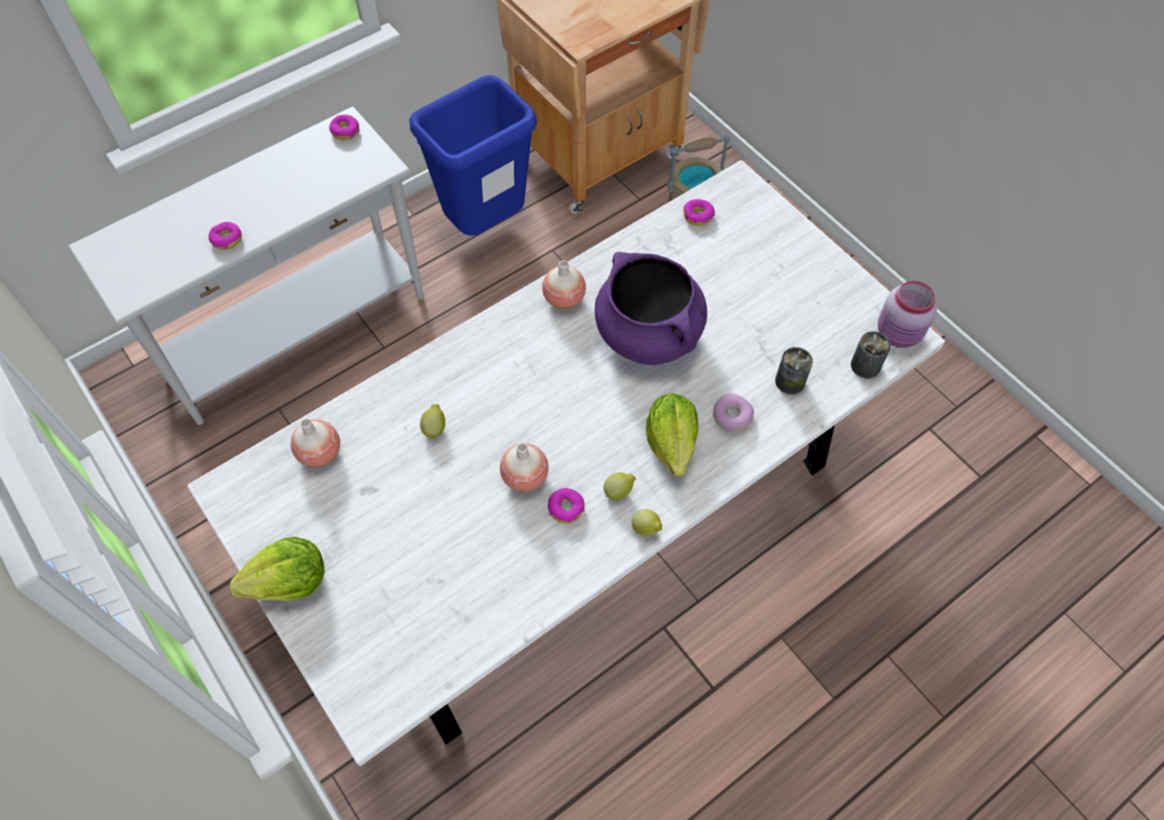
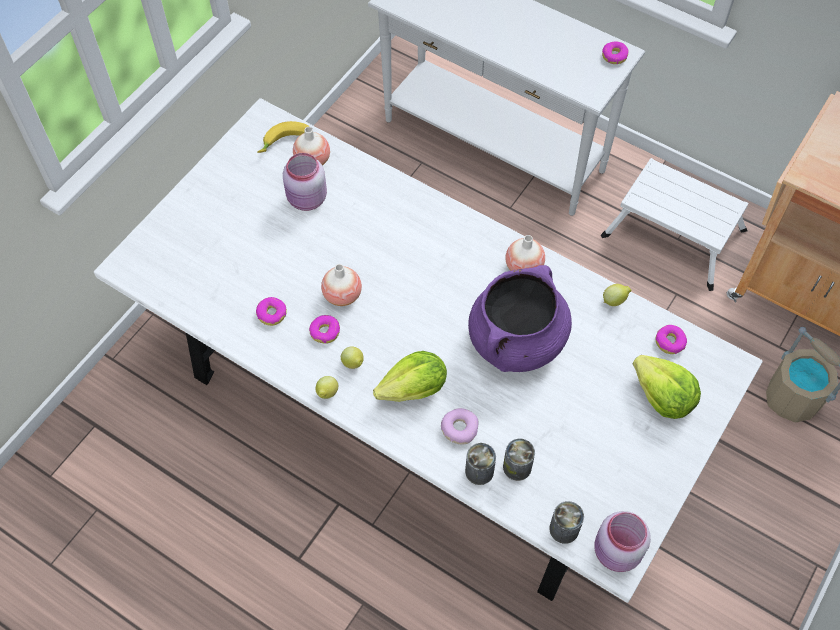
camera: 70 degrees right, 0 degrees up
donut [209,222,242,250] -> donut moved to [256,297,287,326]
lettuce [230,537,325,601] -> lettuce moved to [633,355,701,419]
blue trash can [409,75,537,236] -> white step ladder [601,158,749,291]
lemon [420,404,445,440] -> lemon moved to [603,284,632,306]
none -> banana [257,121,310,153]
none -> pink jar [283,153,327,211]
none -> can [465,443,496,485]

